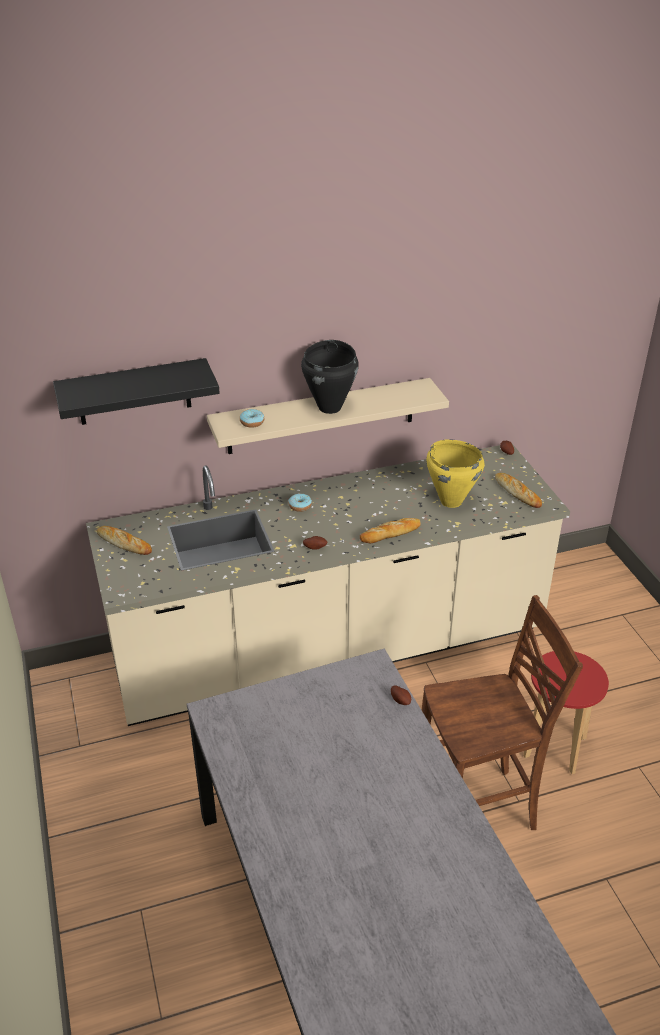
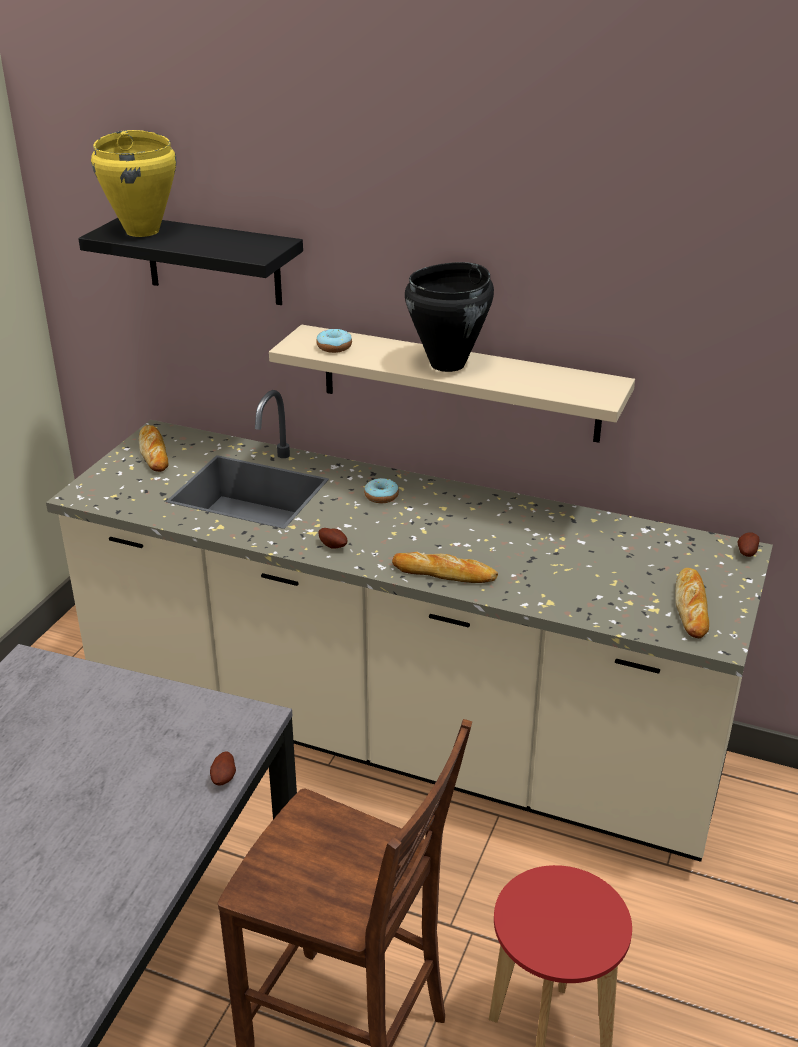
camera: 40 degrees right, 5 degrees down
yellow cooking pot [426,439,484,508] -> yellow cooking pot moved to [91,130,177,237]

